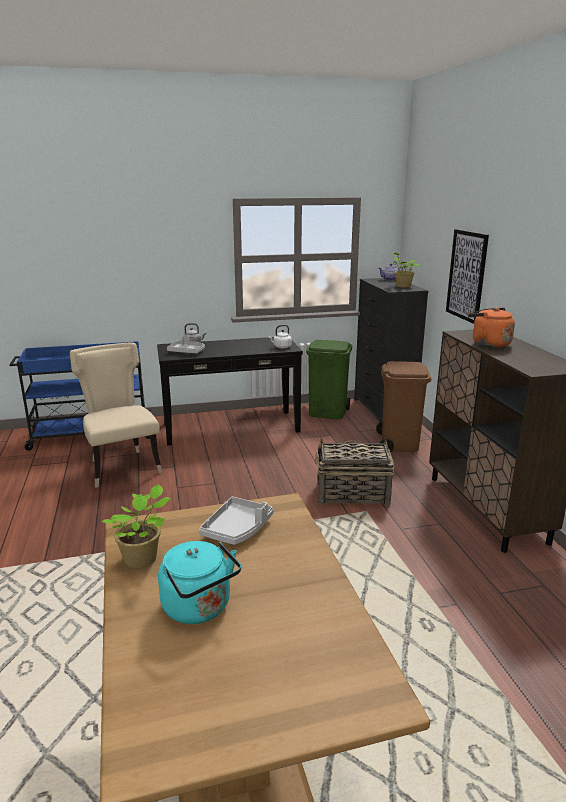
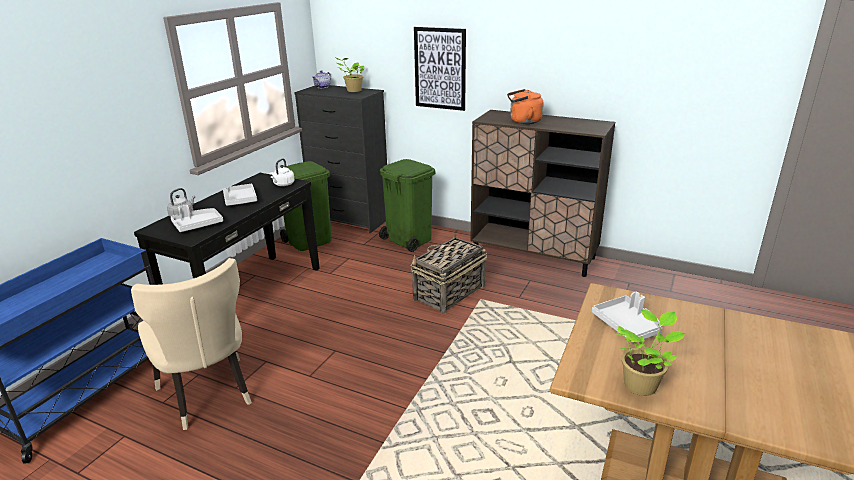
camera: 50 degrees left, 5 degrees up
beige chair [70,343,162,488] -> beige chair turned 135 degrees counterclockwise [131,258,252,430]
turquoise kettle [158,541,241,624] -> none
brown trash can [376,361,432,453] -> green trash can [379,159,436,252]
none -> grey tray [223,184,257,206]

